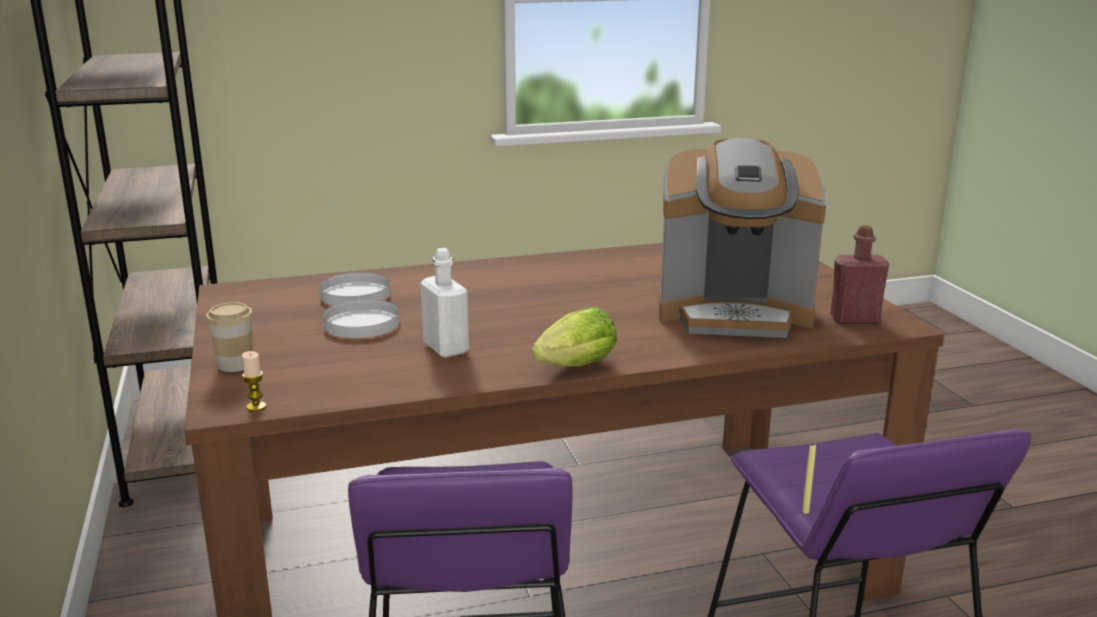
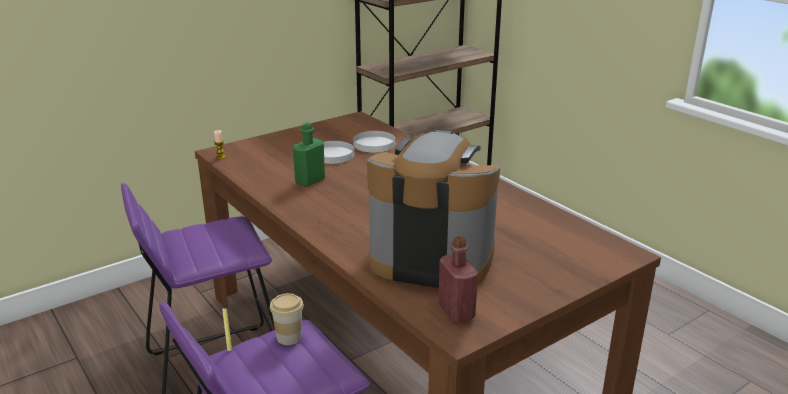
camera: 70 degrees right, 5 degrees up
cup [206,302,254,372] -> cup moved to [270,293,304,345]
white bottle [420,248,469,358] -> green bottle [292,122,325,187]
lettuce [532,307,617,367] -> none
coffee machine [659,138,826,338] -> coffee machine turned 120 degrees clockwise [367,129,500,288]

